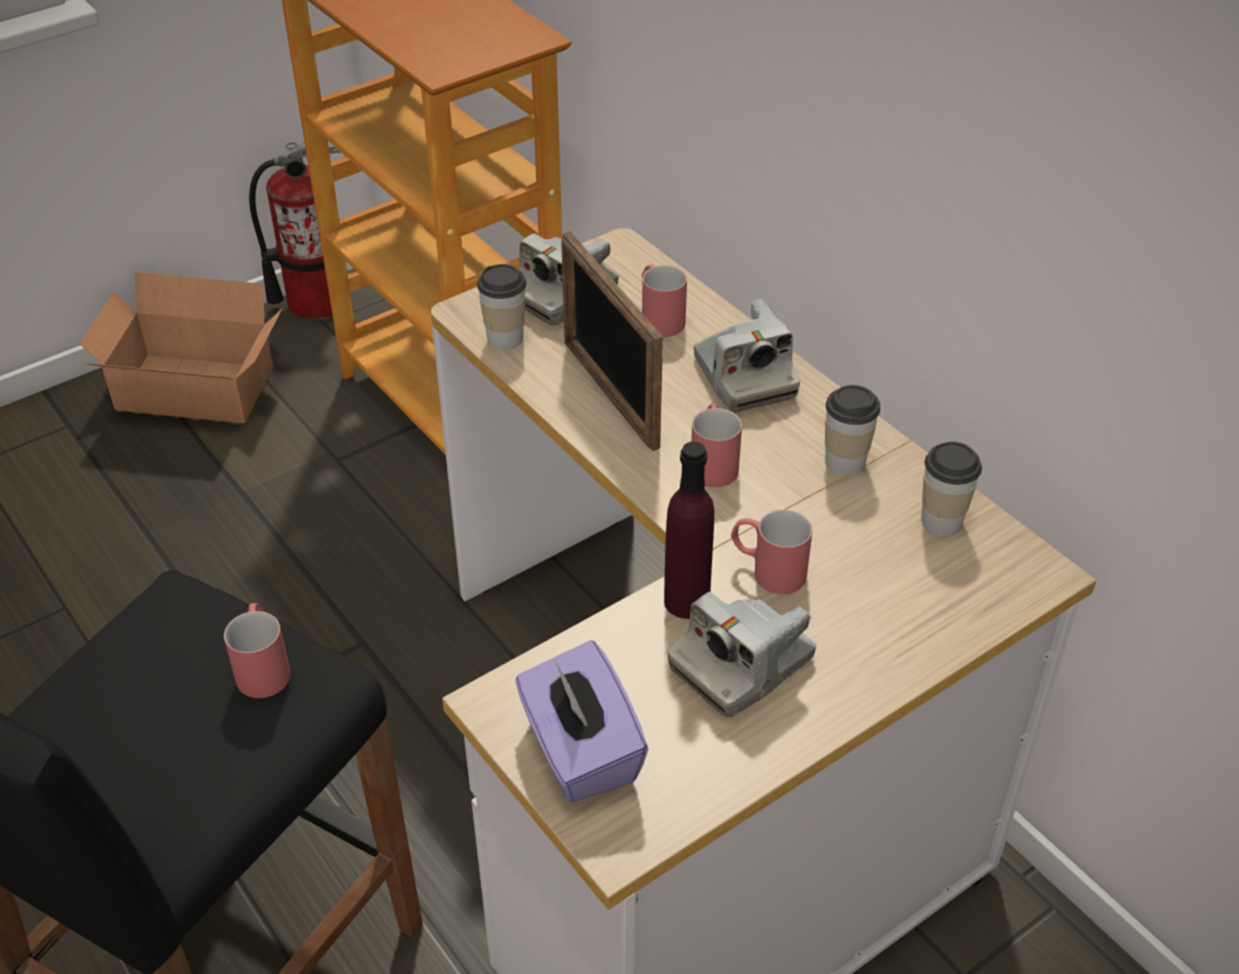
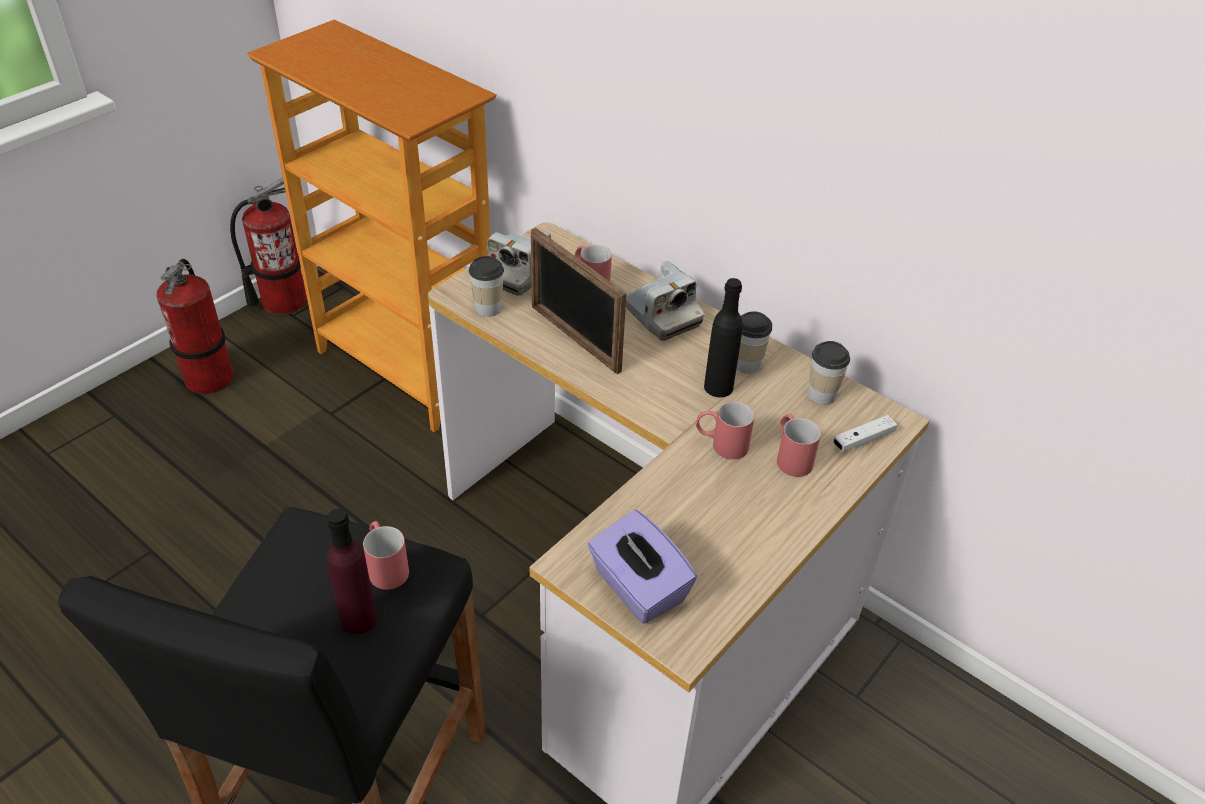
camera: 15 degrees left, 0 degrees up
cardboard box [80,272,282,423] -> fire extinguisher [157,259,233,394]
purple bottle [664,441,715,619] -> purple bottle moved to [327,509,377,634]
camera [668,592,816,717] -> none
red mug [691,403,742,487] -> red mug moved to [777,414,821,477]
none -> black bottle [704,278,743,397]
none -> white game controller [833,415,897,452]

